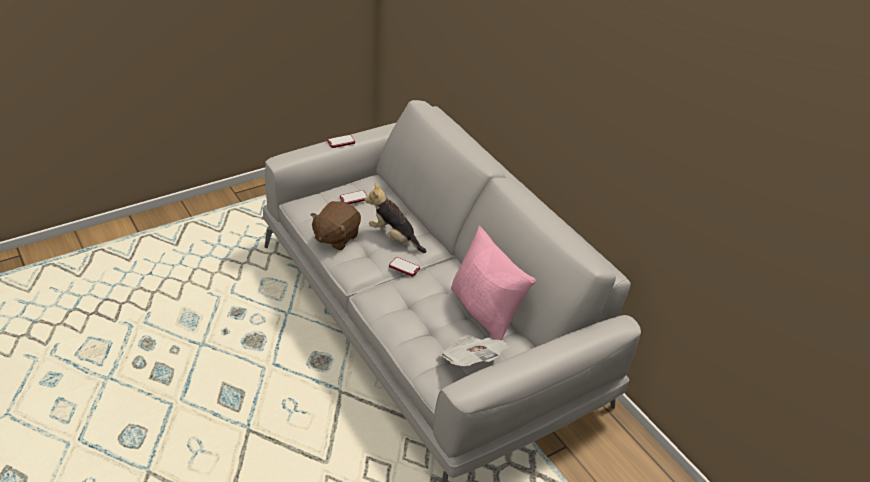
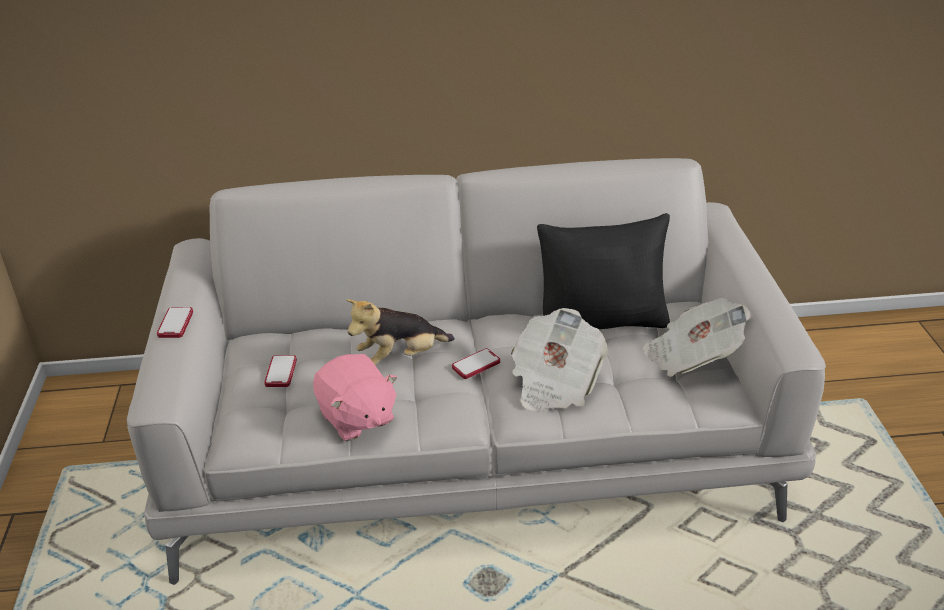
camera: 60 degrees left, 5 degrees down
brown plush toy [310,201,361,250] -> pink plush toy [313,354,398,441]
pink pillow [451,226,536,340] -> black pillow [537,213,670,329]
none -> newspaper [511,308,608,411]

